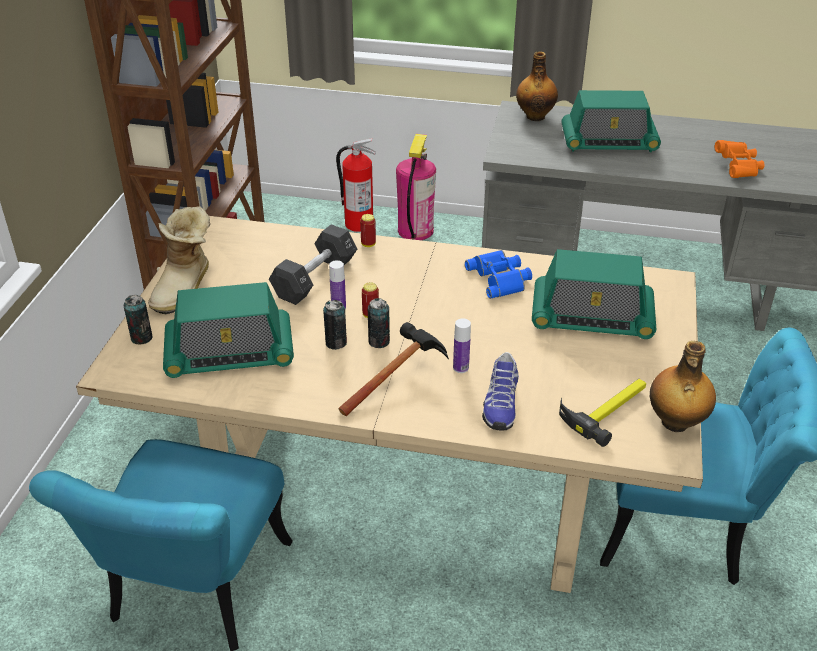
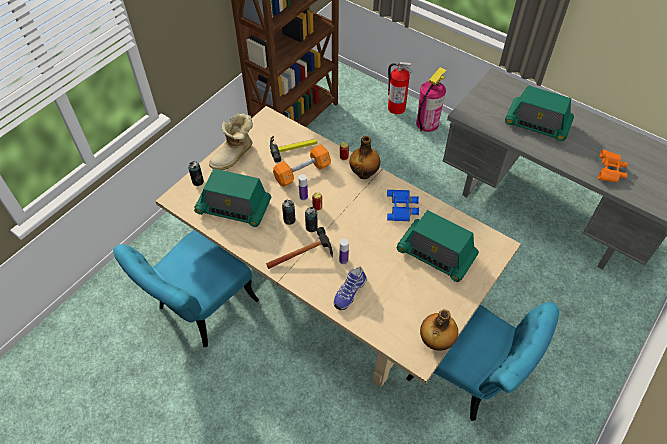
camera: 25 degrees right, 15 degrees up
black dumbbell [269,224,357,305] -> orange dumbbell [273,144,331,187]
bottle [516,51,558,121] -> bottle moved to [349,136,381,179]
hammer [559,379,646,447] -> hammer moved to [270,135,317,163]

